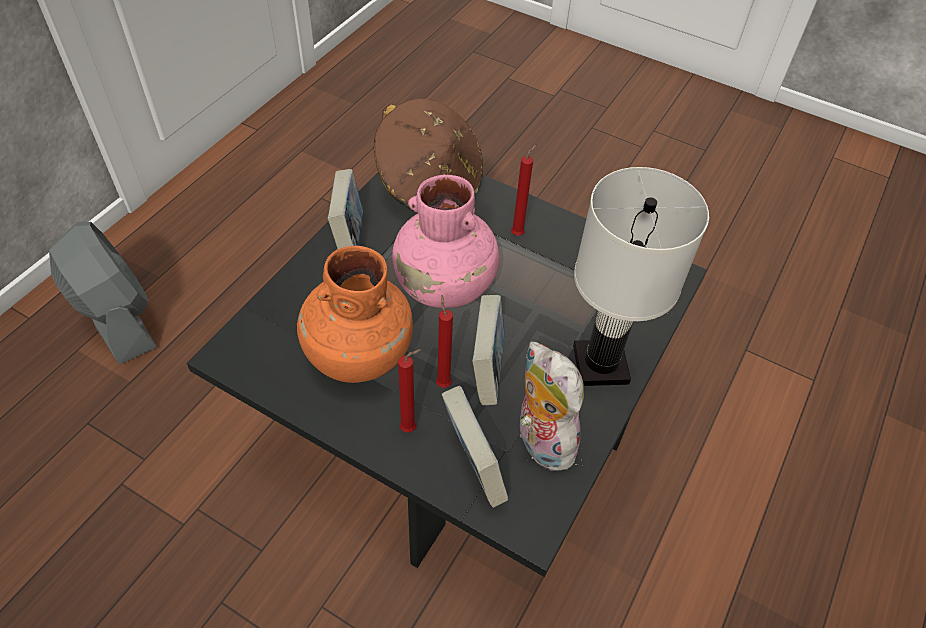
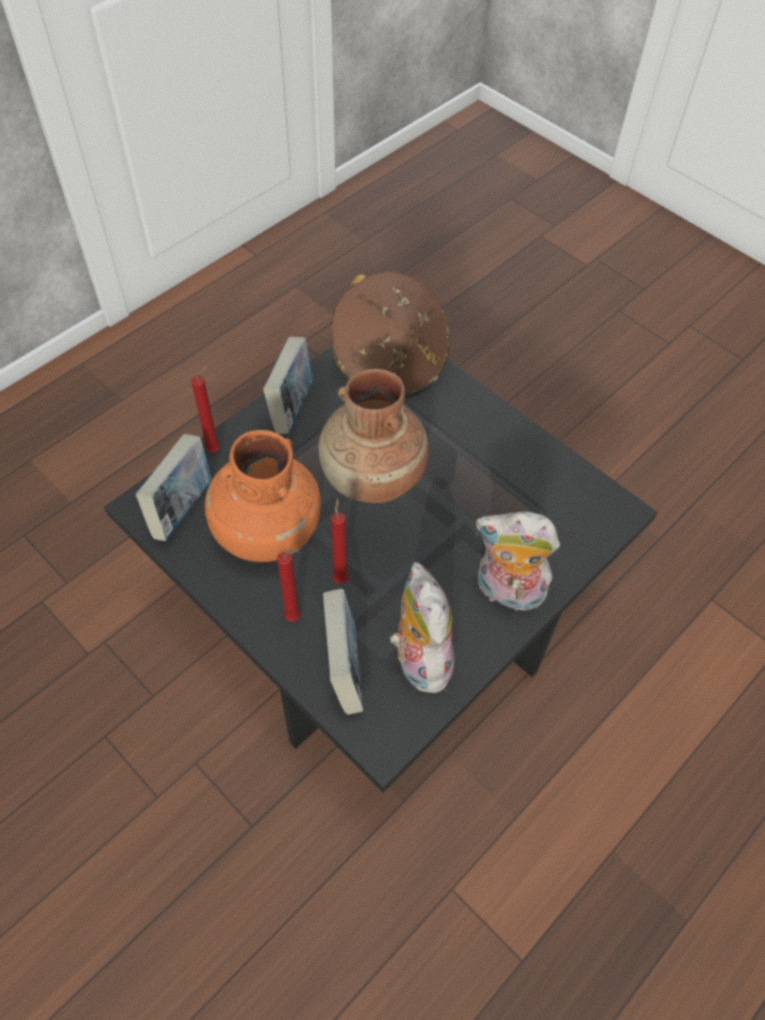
camera: 15 degrees right, 5 degrees up
grey fan [49,222,157,365] -> none
pink vase [392,175,500,308] -> brown vase [318,369,429,503]
book [472,295,505,405] -> book moved to [136,434,212,541]
red candle [511,145,536,236] -> red candle moved to [191,366,220,453]
white table lamp [573,167,709,386] -> plush toy [476,511,560,615]

